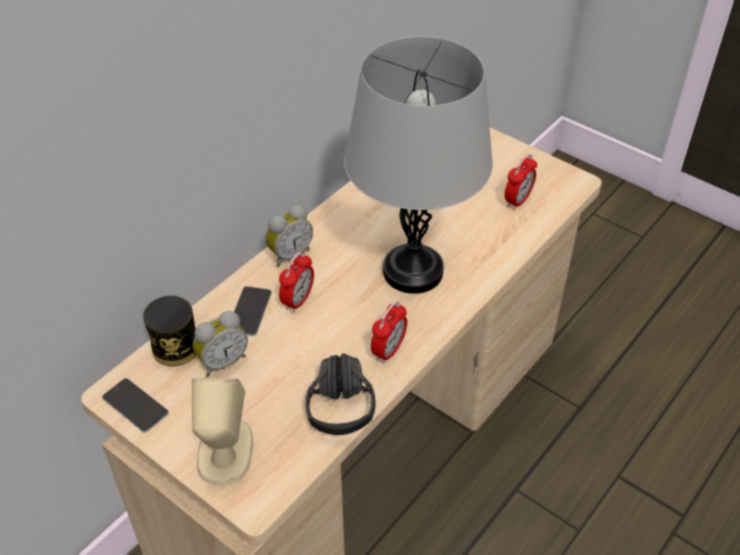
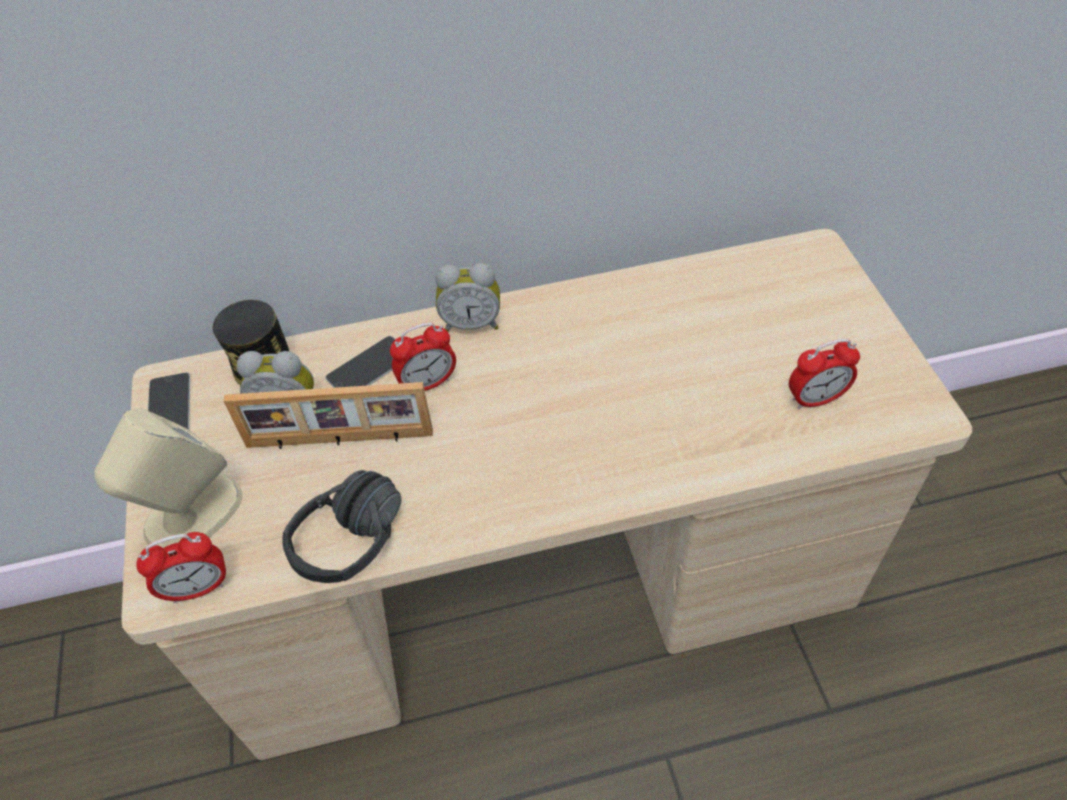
camera: 40 degrees right, 5 degrees up
grey table lamp [344,36,493,294] -> none
alarm clock [371,302,407,364] -> alarm clock moved to [136,532,226,603]
none -> picture frame [224,382,433,449]

